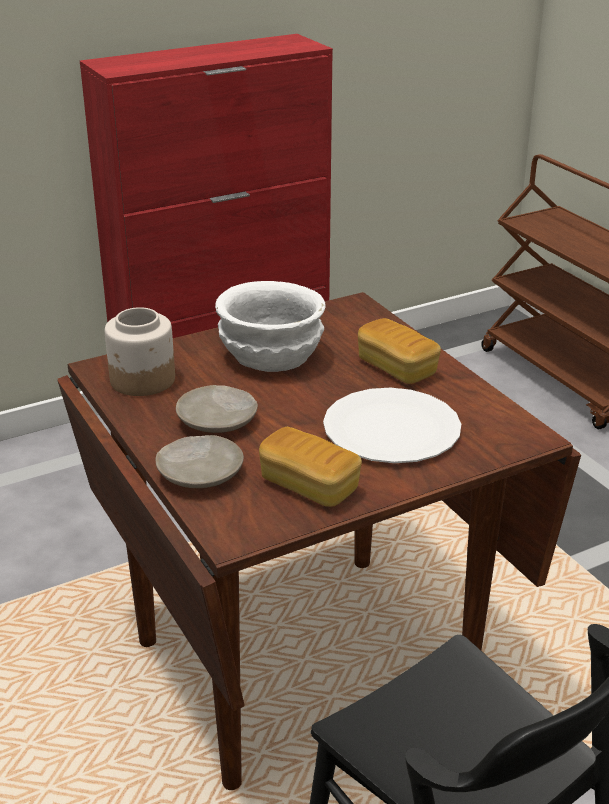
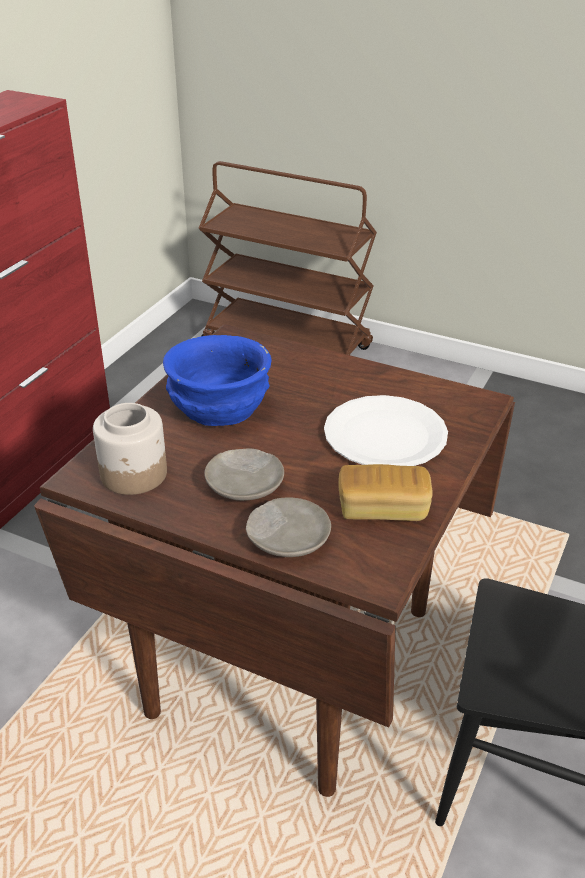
camera: 35 degrees left, 5 degrees up
white bowl [215,281,326,372] -> blue bowl [163,335,271,426]
bread [358,318,441,384] -> none

